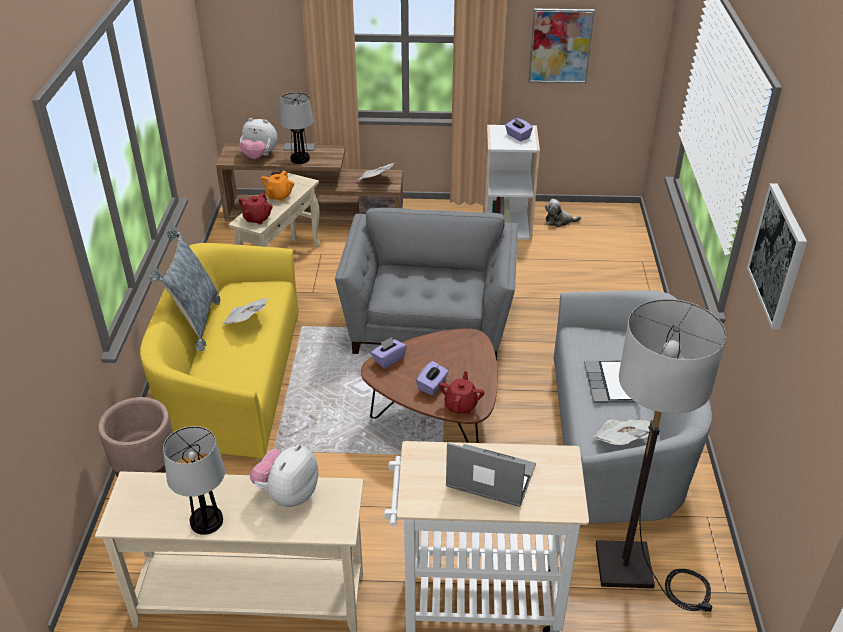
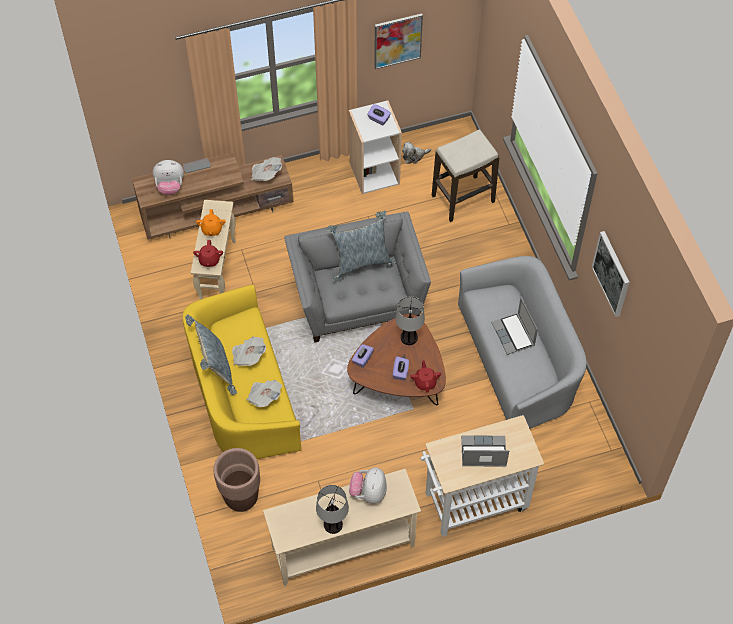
camera: 20 degrees left, 20 degrees up
table lamp [280,92,313,164] -> table lamp moved to [395,296,425,345]
newspaper [592,419,650,445] -> newspaper moved to [246,380,282,407]
floor lamp [596,299,726,612] -> none
none -> pillow [327,211,396,283]
none -> stool [432,130,499,222]

